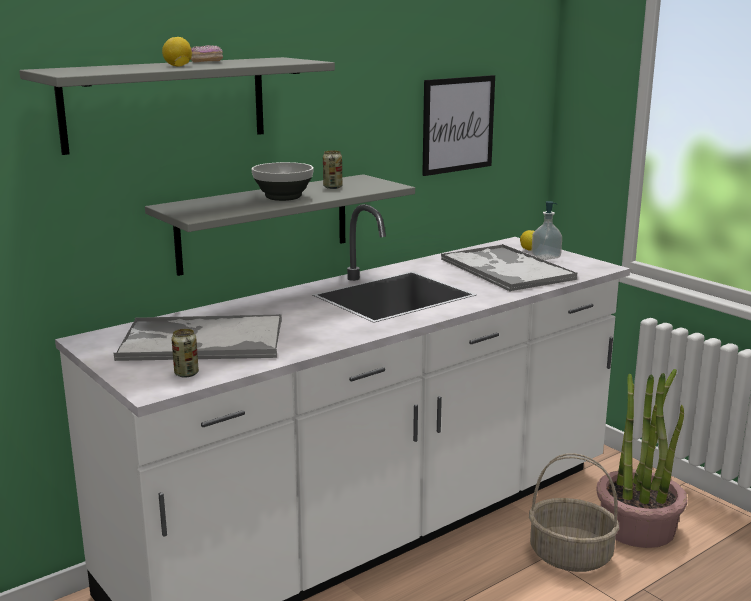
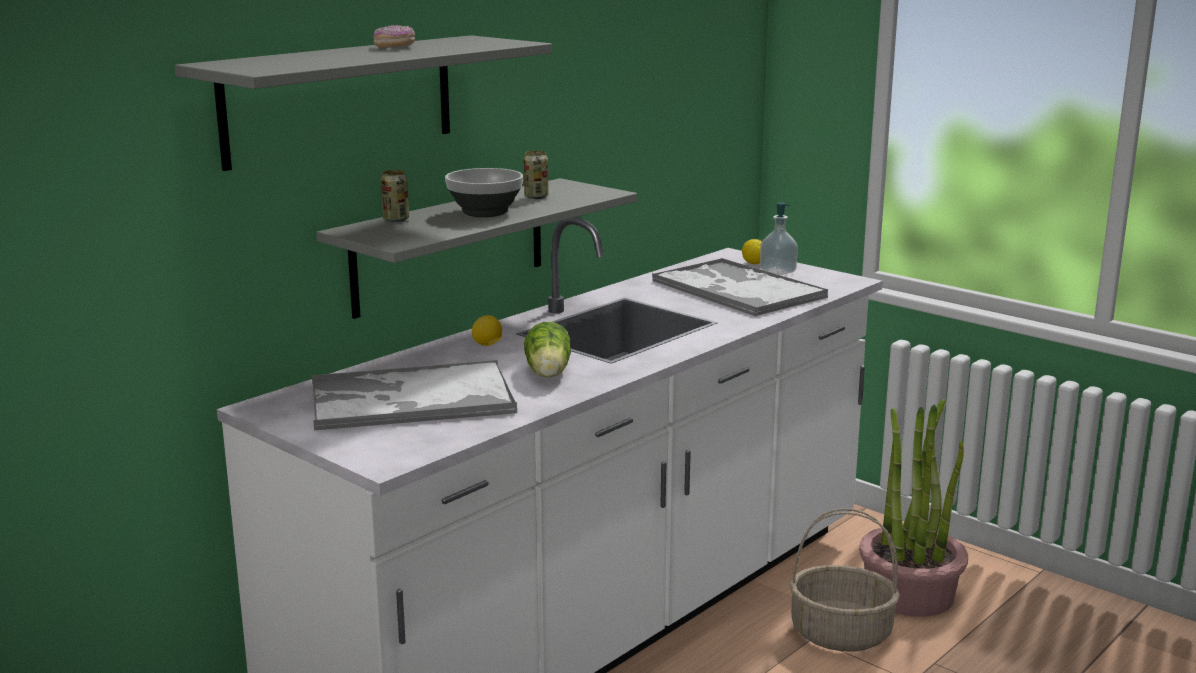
camera: 10 degrees left, 0 degrees up
lemon [162,37,192,66] -> lemon moved to [472,315,502,346]
can [171,329,199,378] -> can moved to [381,170,409,222]
picture [422,75,495,176] -> none
none -> lettuce [524,322,571,378]

